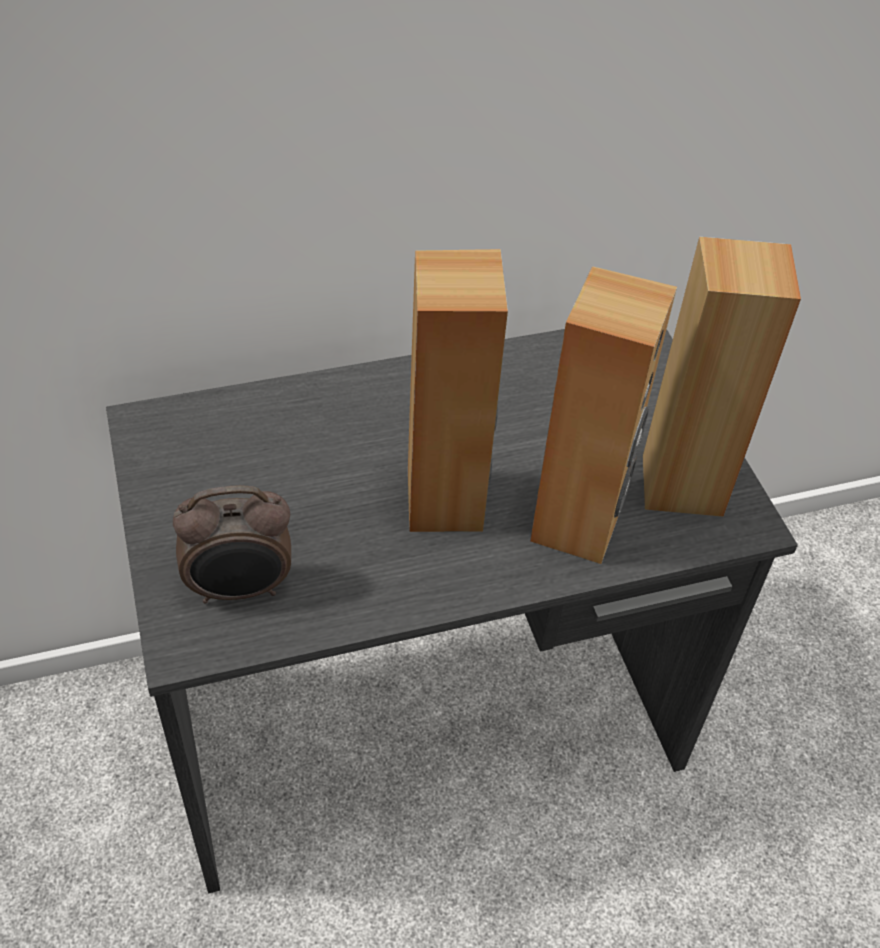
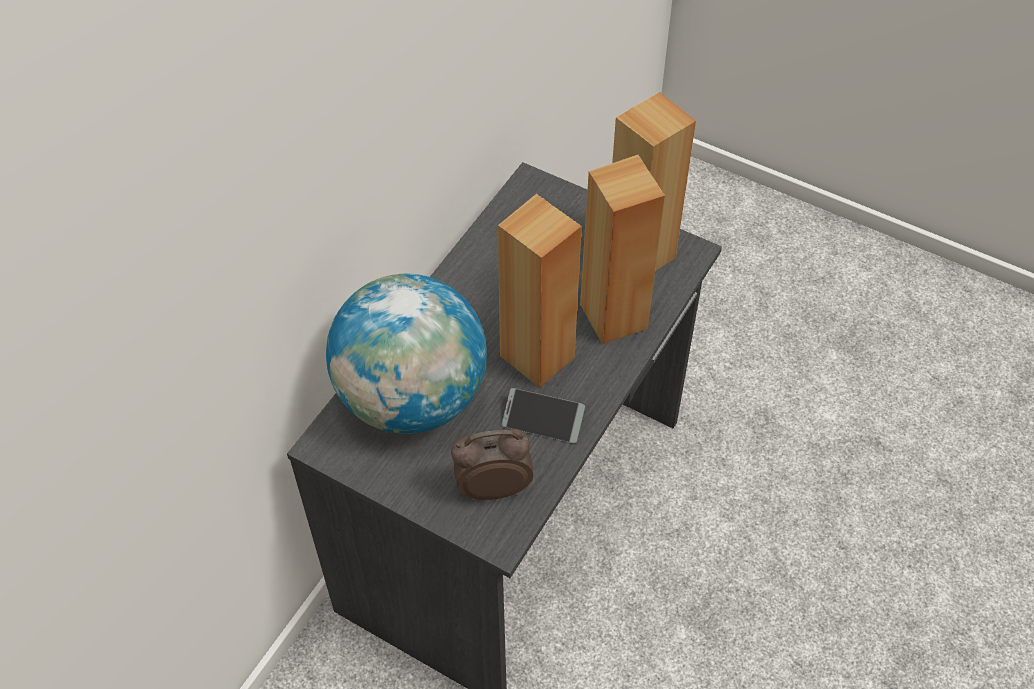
camera: 40 degrees left, 5 degrees up
alarm clock [173,485,291,604] -> alarm clock turned 135 degrees counterclockwise [451,429,533,501]
none -> globe [326,274,487,434]
none -> phone [501,388,585,443]

